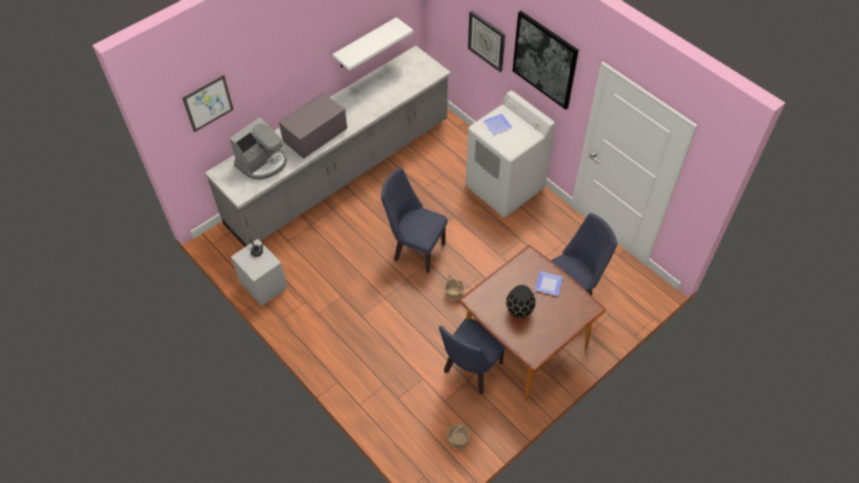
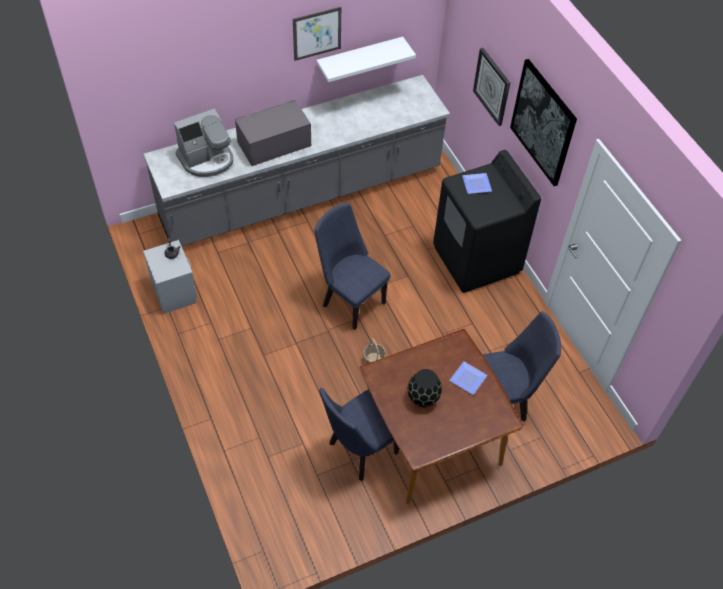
camera: 15 degrees right, 0 degrees up
picture [182,75,234,132] -> picture moved to [293,7,341,61]
basket [447,424,469,449] -> none
white washing machine [466,91,555,218] -> black washing machine [433,150,541,293]

